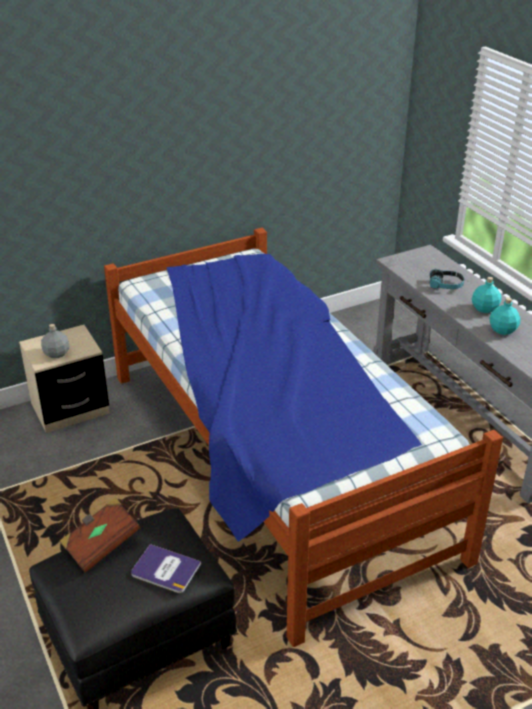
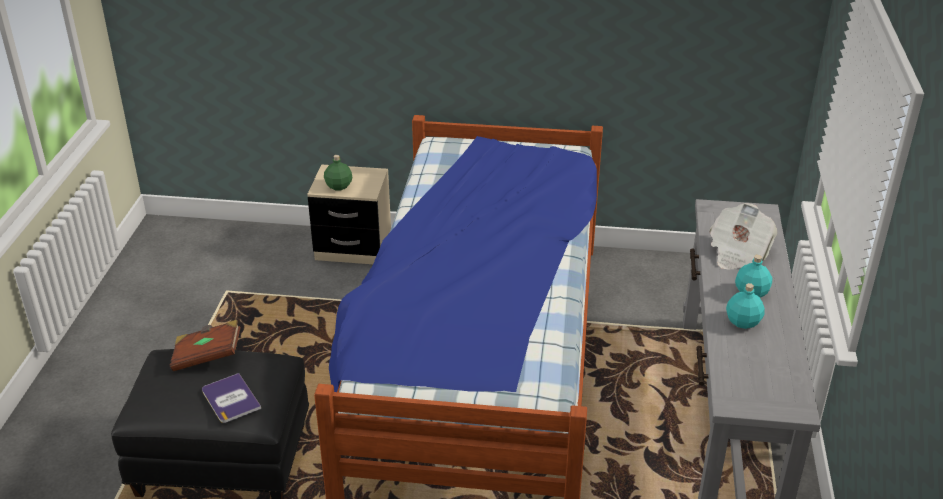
camera: 35 degrees right, 0 degrees up
grey bottle [41,324,70,358] -> green bottle [324,155,352,191]
headphones [430,269,464,289] -> newspaper [710,203,777,270]

